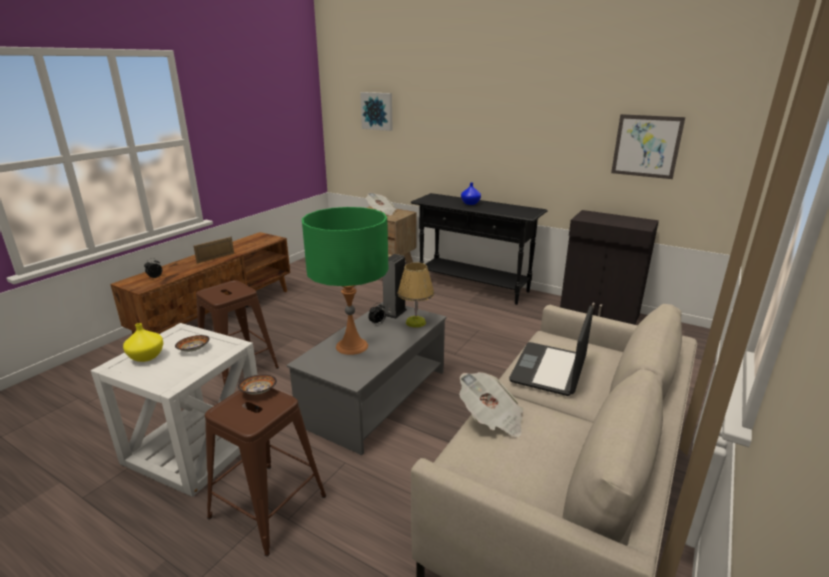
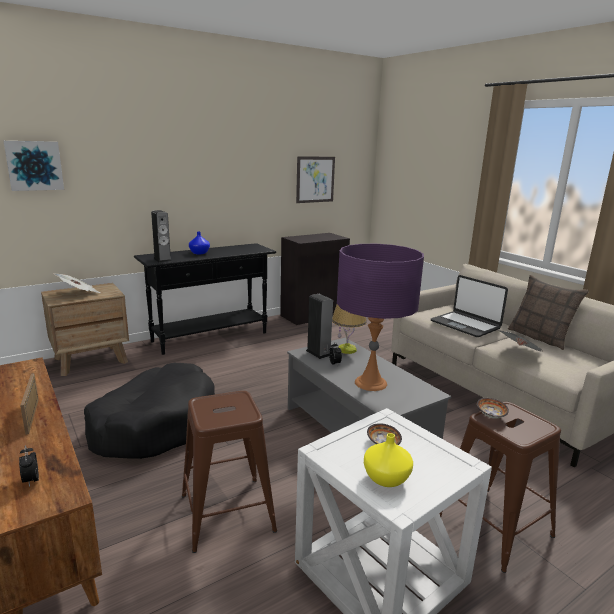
camera: 65 degrees left, 5 degrees down
green table lamp [302,207,388,355] -> purple table lamp [337,244,424,391]
none -> black dog bed [84,363,215,459]
none -> speaker [151,210,172,263]
none -> pillow [508,275,589,350]

